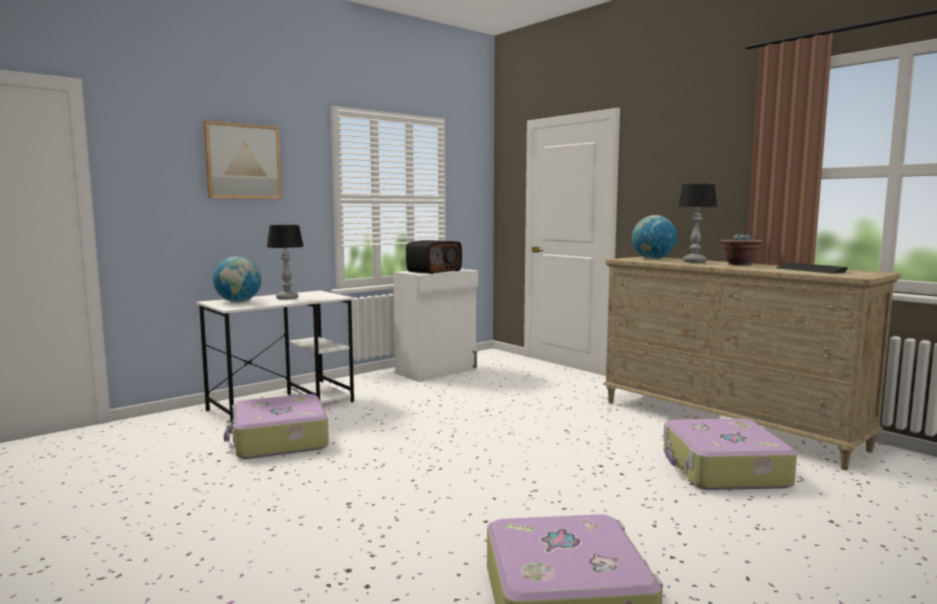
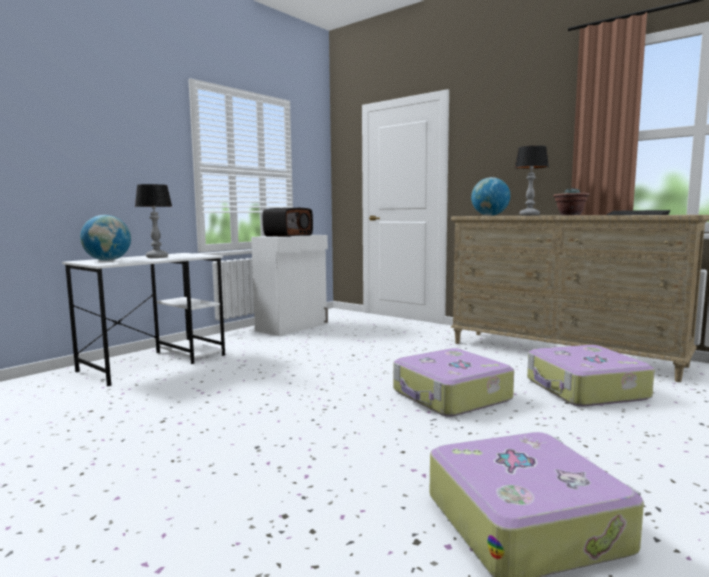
camera: 10 degrees left, 0 degrees up
picture [204,121,282,199] -> none
suitcase [224,394,329,459] -> suitcase moved to [393,348,514,417]

